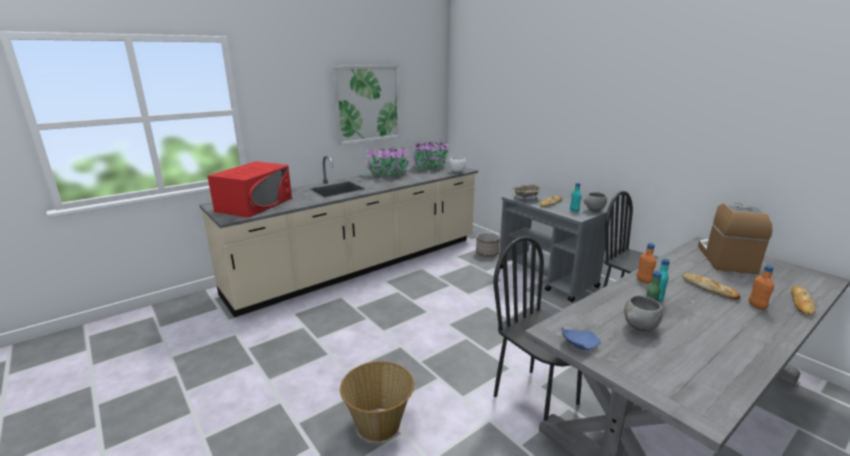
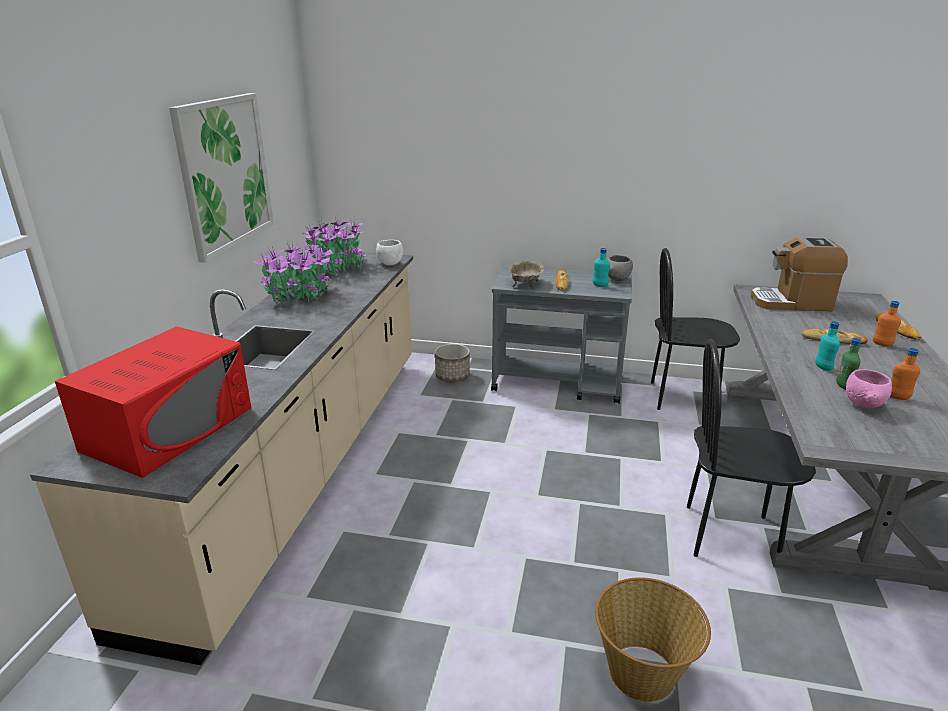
camera: 40 degrees left, 5 degrees up
red microwave [208,161,292,218] -> red microwave turned 45 degrees clockwise [55,326,251,478]
blue plate [562,327,601,350] -> none
grey bowl [624,295,663,331] -> pink bowl [846,369,892,408]
orange bottle [637,243,656,283] -> orange bottle moved to [890,348,920,400]
coffee machine [698,203,772,274] -> coffee machine turned 60 degrees counterclockwise [750,237,848,311]

